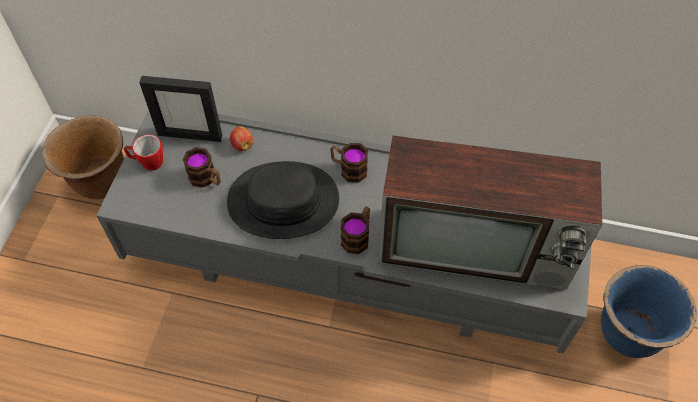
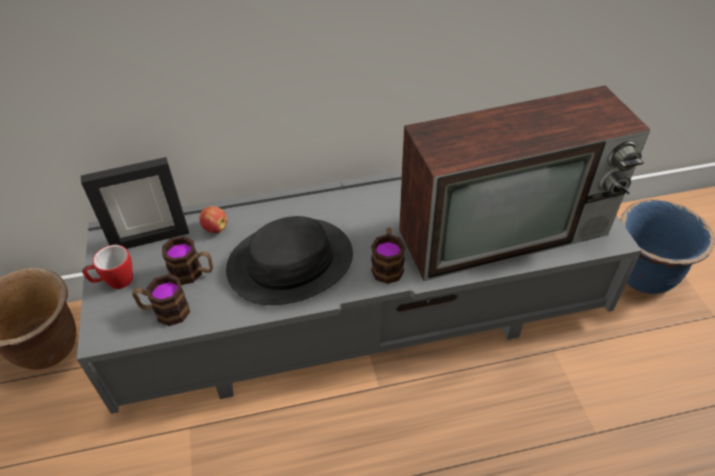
camera: 25 degrees left, 10 degrees down
mug [330,143,368,183] -> mug moved to [133,274,190,326]

